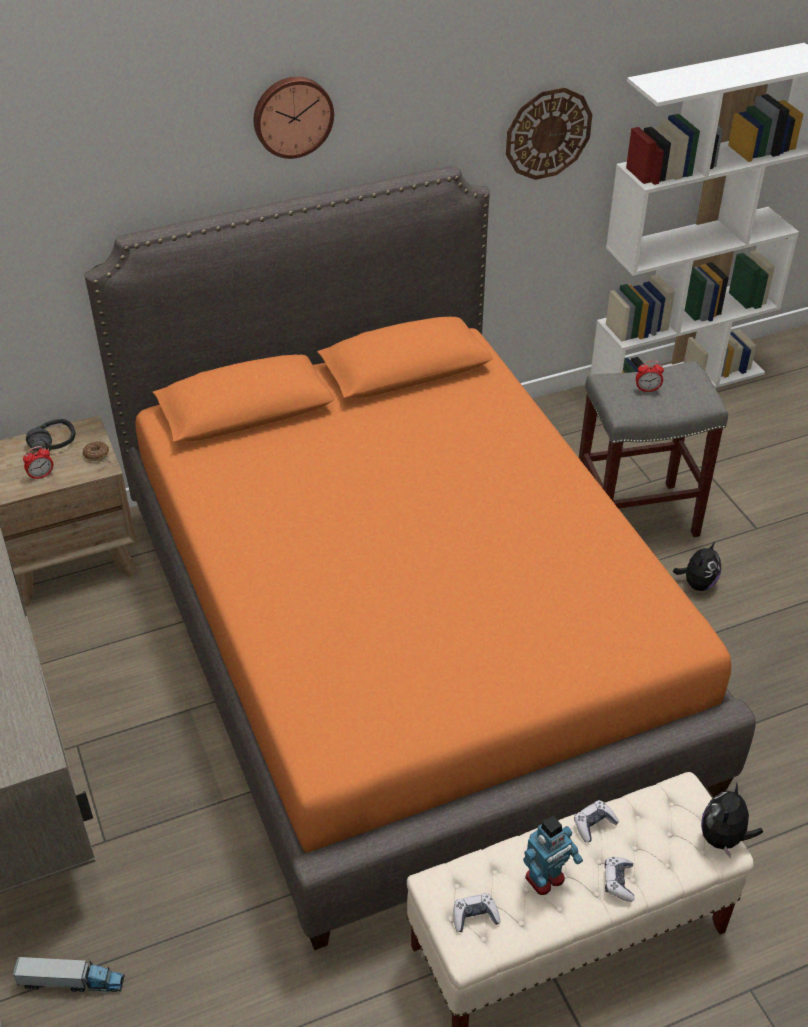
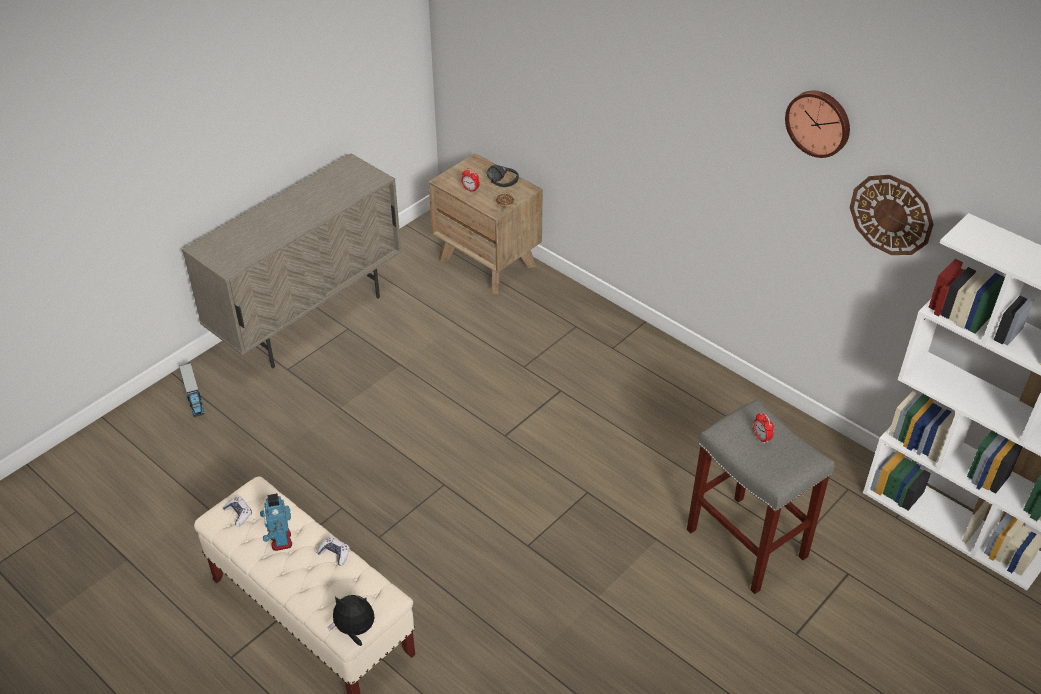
camera: 65 degrees right, 0 degrees up
orange bed [85,166,756,950] -> none
wall clock [254,77,334,159] -> wall clock moved to [785,90,850,158]
toy robot [523,816,583,895] -> toy robot turned 45 degrees clockwise [260,493,292,551]
game controller [604,857,635,902] -> none
plush toy [673,541,721,591] -> none

